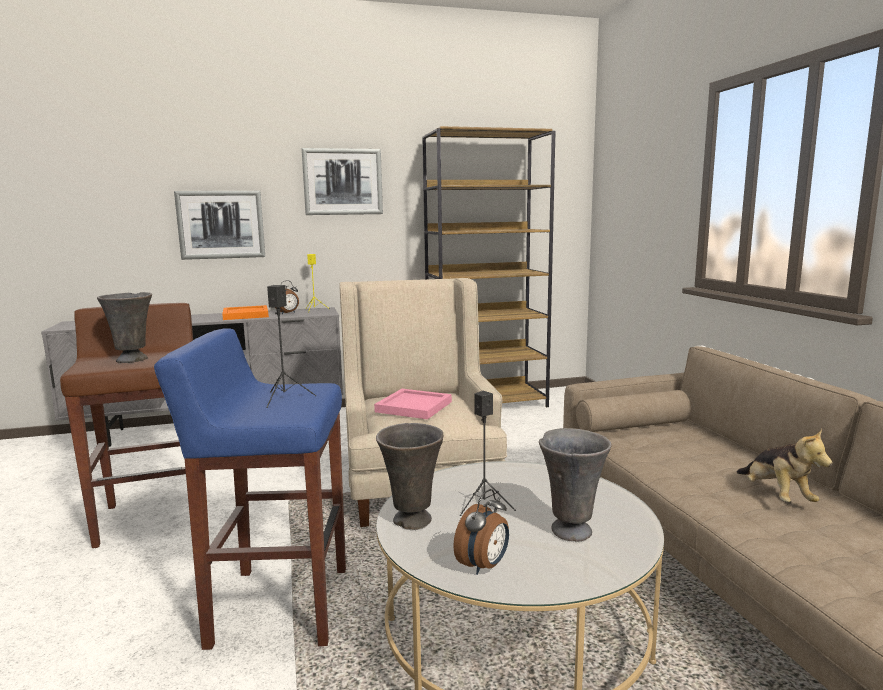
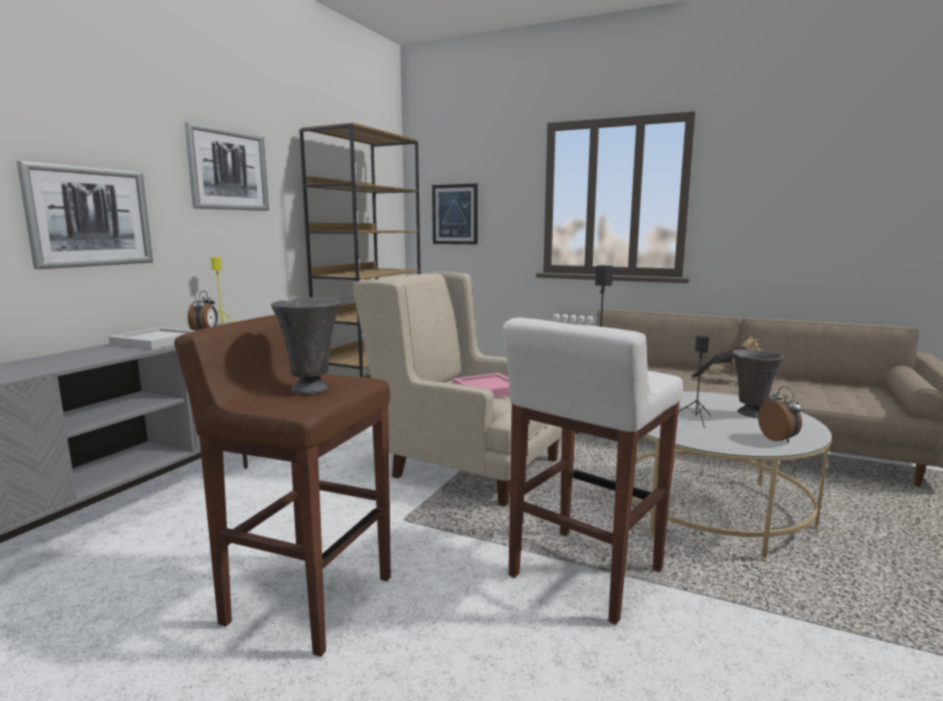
camera: 50 degrees left, 0 degrees up
blue stool [154,328,346,650] -> white stool [503,317,683,625]
orange tray [222,305,269,320] -> white tray [109,327,197,350]
grey vase [376,423,443,530] -> none
none -> picture [432,184,478,244]

